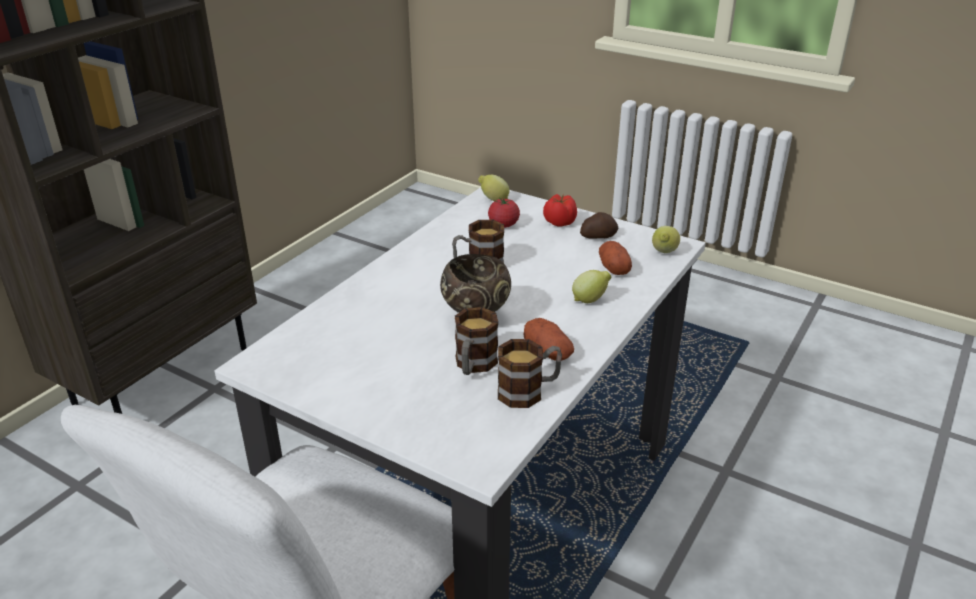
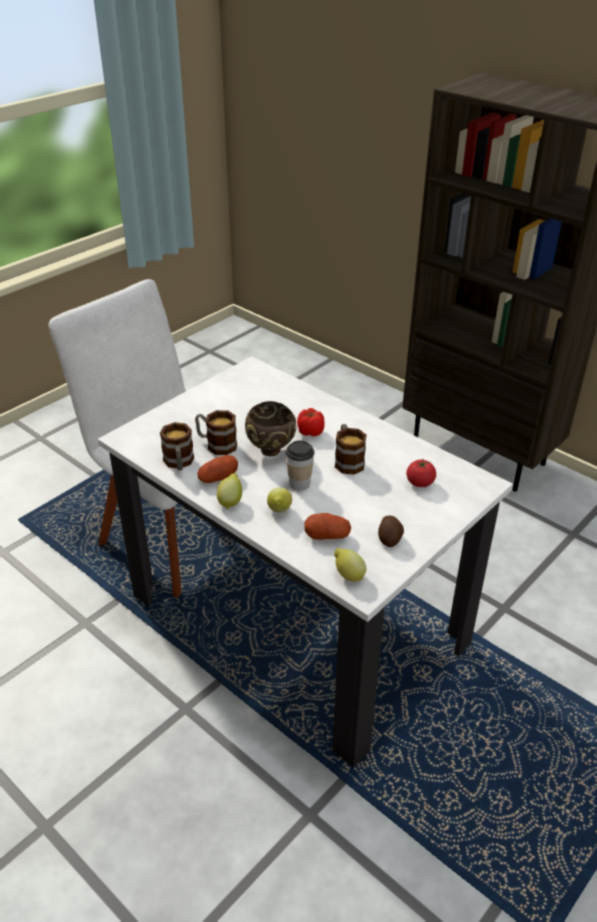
camera: 100 degrees right, 5 degrees up
lemon [478,175,509,201] -> lemon moved to [217,473,242,509]
tomato [543,194,577,227] -> tomato moved to [297,408,325,436]
none -> cup [285,440,315,490]

